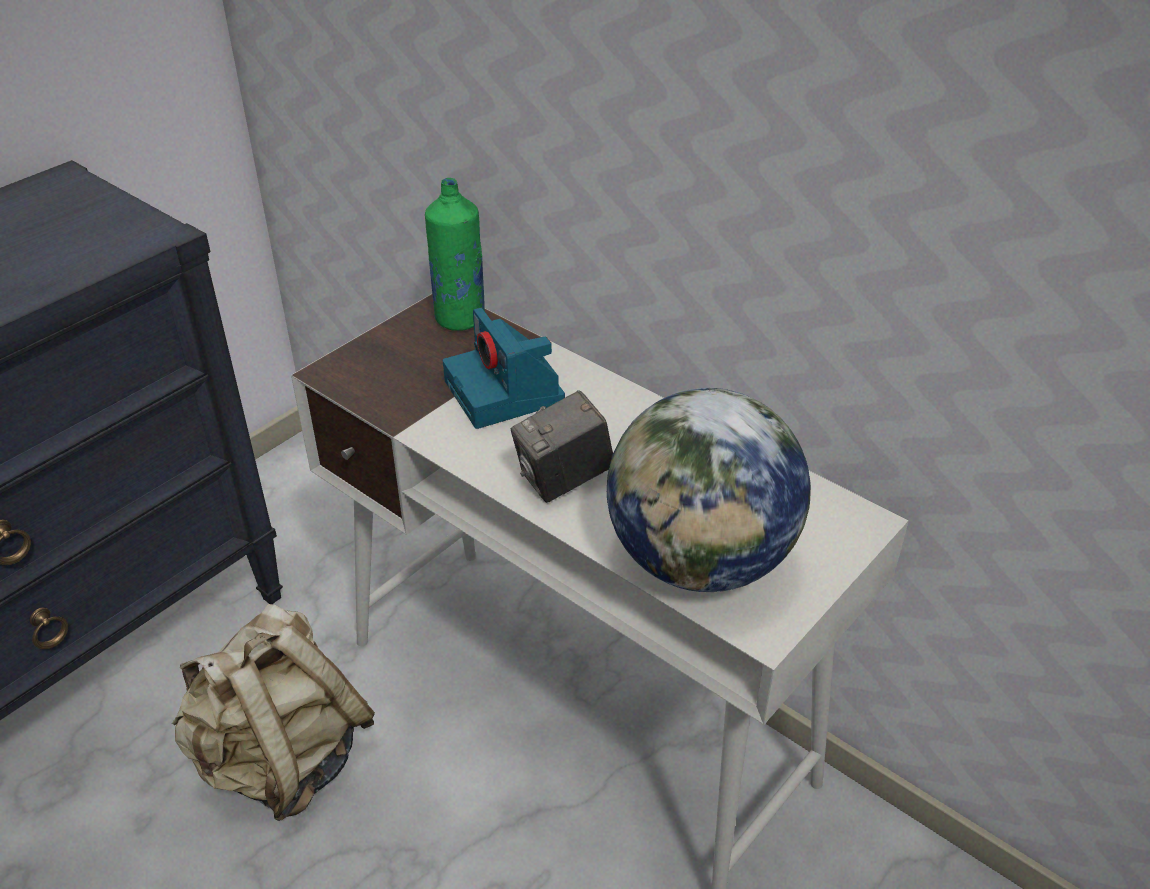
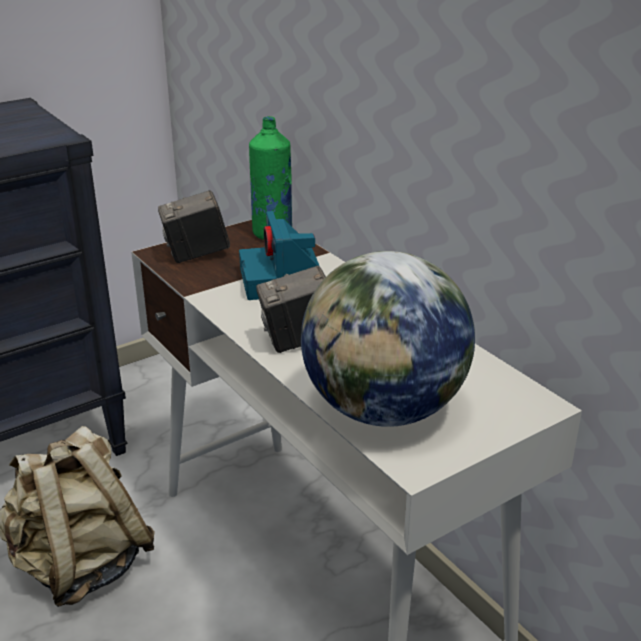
camera: 15 degrees right, 10 degrees down
none -> camera [158,190,230,263]

